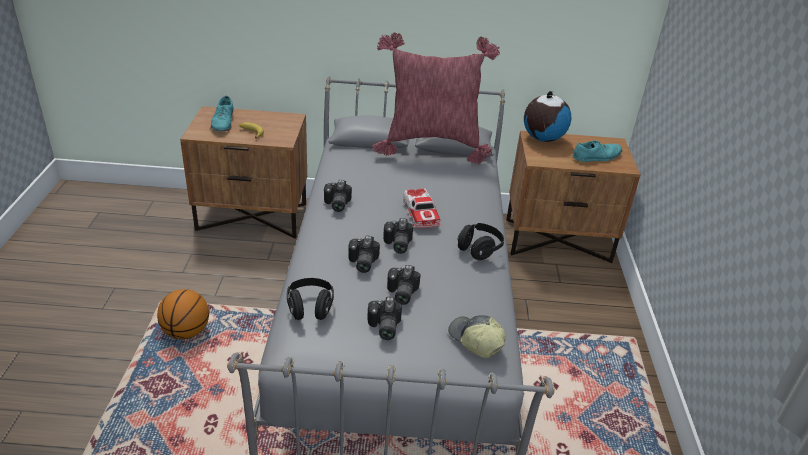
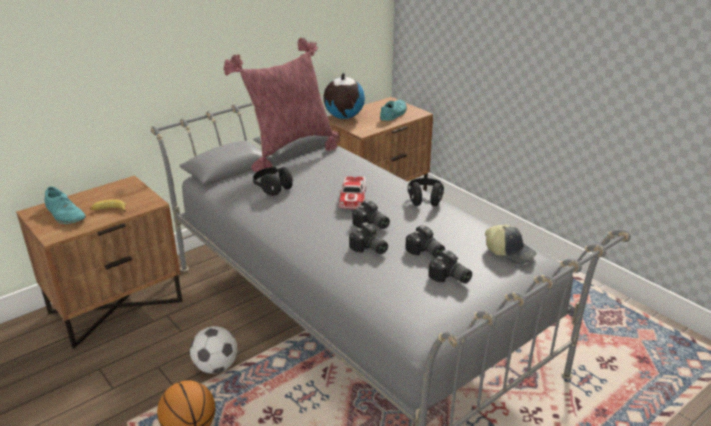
camera: 40 degrees left, 5 degrees down
black headphones [287,278,334,320] -> black headphones moved to [253,167,294,196]
camera [324,180,352,212] -> none
toy car [403,189,441,228] -> toy car turned 60 degrees clockwise [338,176,366,209]
cap [448,315,506,358] -> cap turned 150 degrees counterclockwise [485,225,537,264]
none -> football [190,326,237,374]

